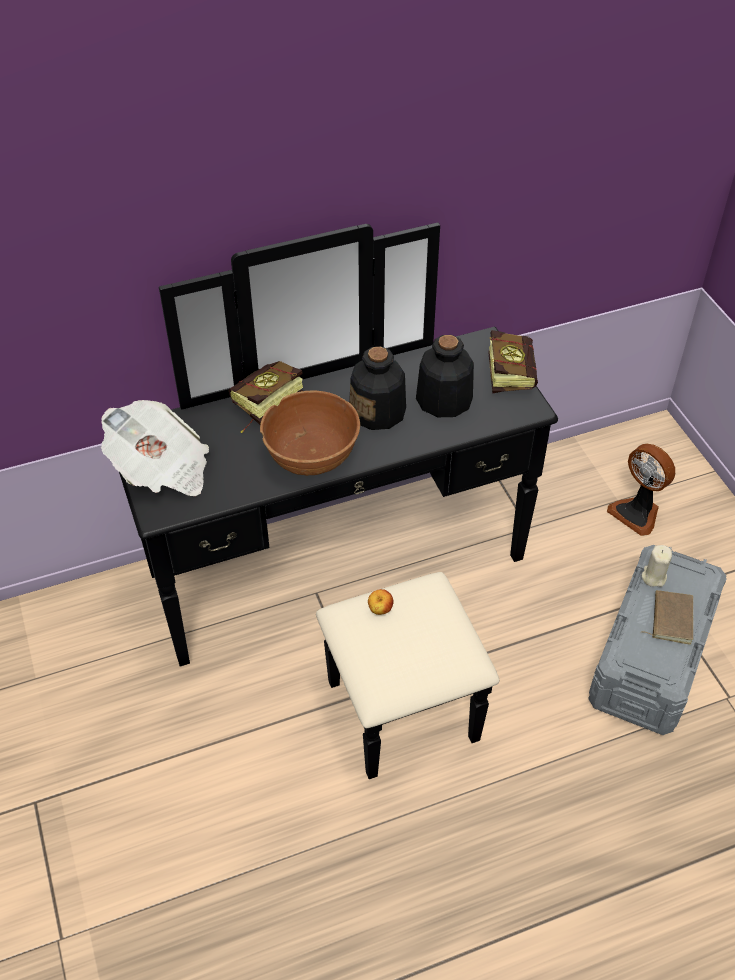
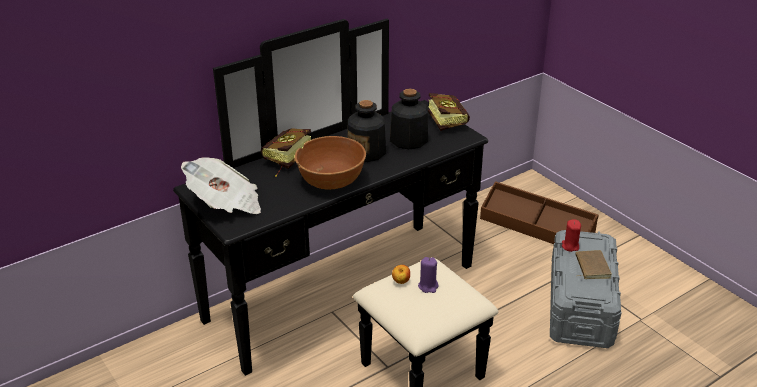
camera: 15 degrees left, 15 degrees down
fan [607,444,675,536] -> brown storage box [480,181,599,244]
beige candle [642,545,672,587] -> red candle [562,219,581,252]
none -> purple candle [418,257,439,293]

